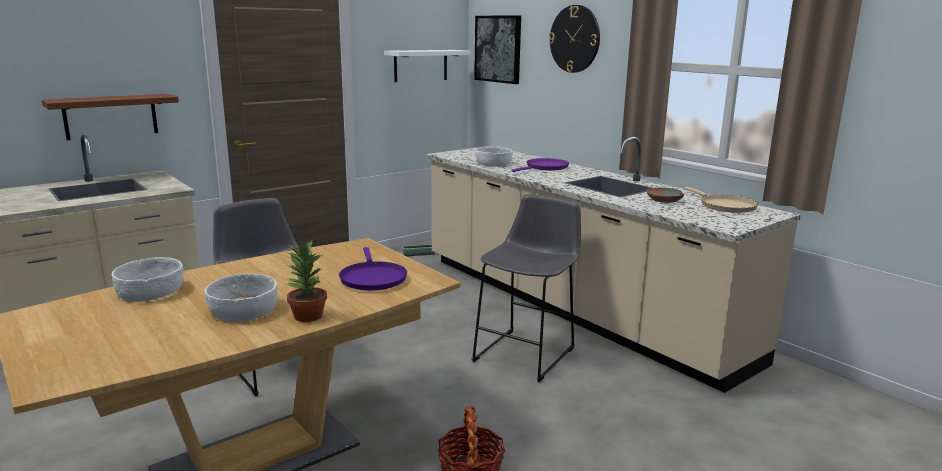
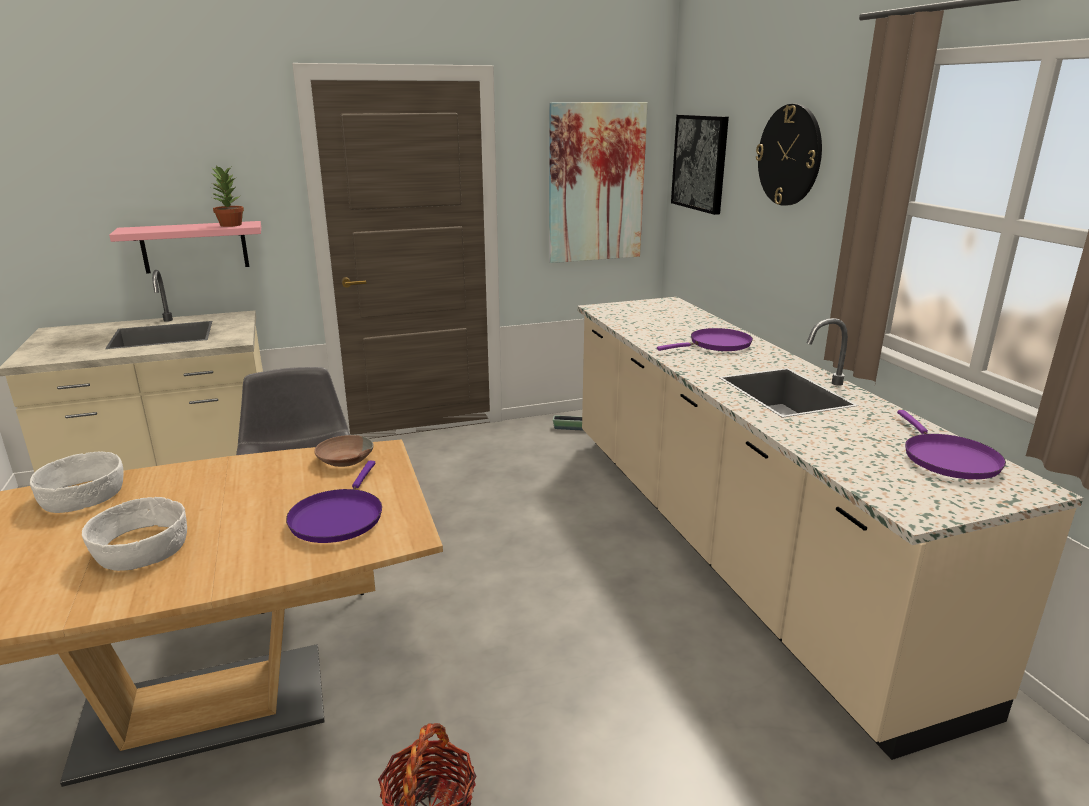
camera: 20 degrees right, 5 degrees up
brown shelf [42,94,179,140] -> pink shelf [109,221,261,274]
potted plant [286,239,327,322] -> potted plant moved to [211,166,244,227]
white shelf [384,50,471,82] -> picture [549,102,648,263]
grey stool [472,194,581,382] -> none
white bowl [475,146,513,167] -> none
brown bowl [646,187,684,203] -> brown bowl moved to [314,435,374,467]
beige frying pan [684,187,758,213] -> purple frying pan [897,410,1006,479]

